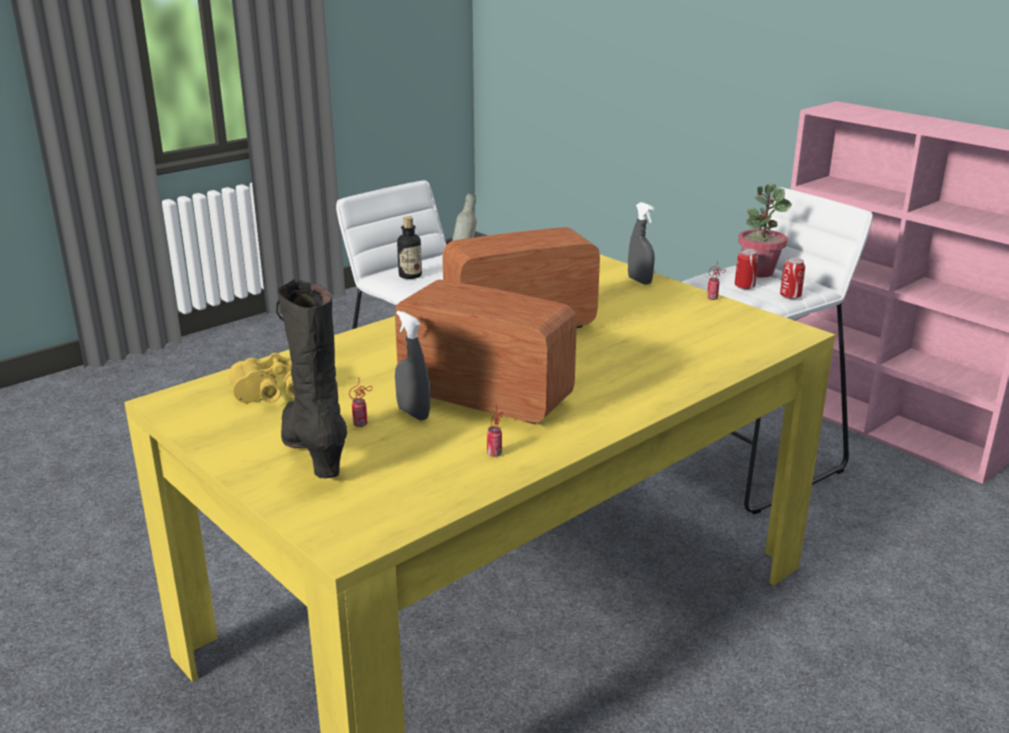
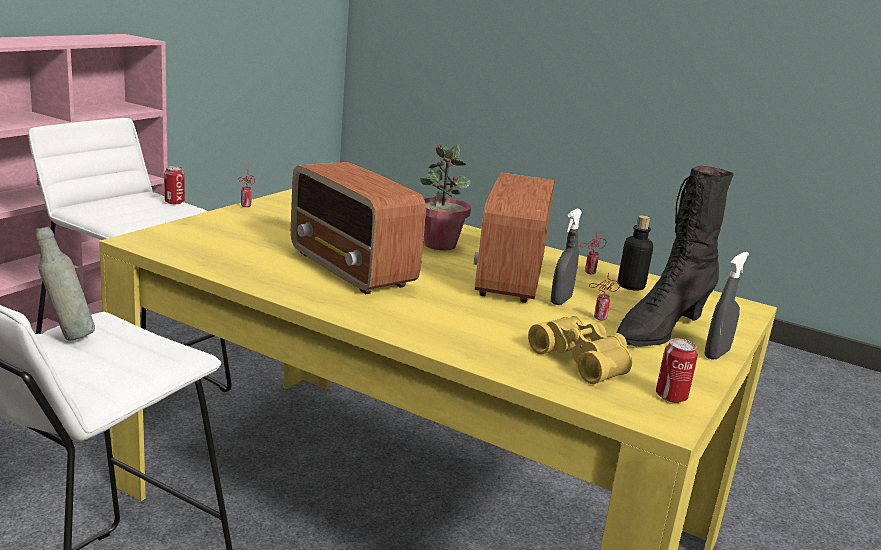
camera: 110 degrees left, 5 degrees down
bottle [397,216,422,279] -> bottle moved to [618,215,653,291]
grey spray bottle [628,202,655,285] -> grey spray bottle moved to [705,252,749,360]
can [735,249,759,289] -> can moved to [656,339,698,403]
potted plant [738,184,792,278] -> potted plant moved to [420,144,471,250]

